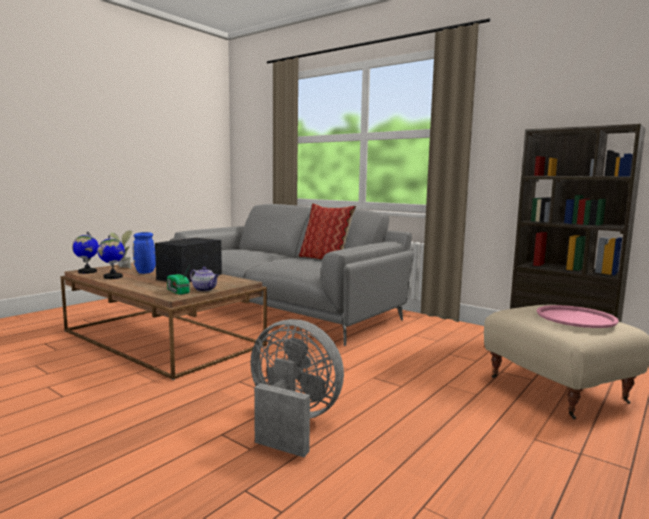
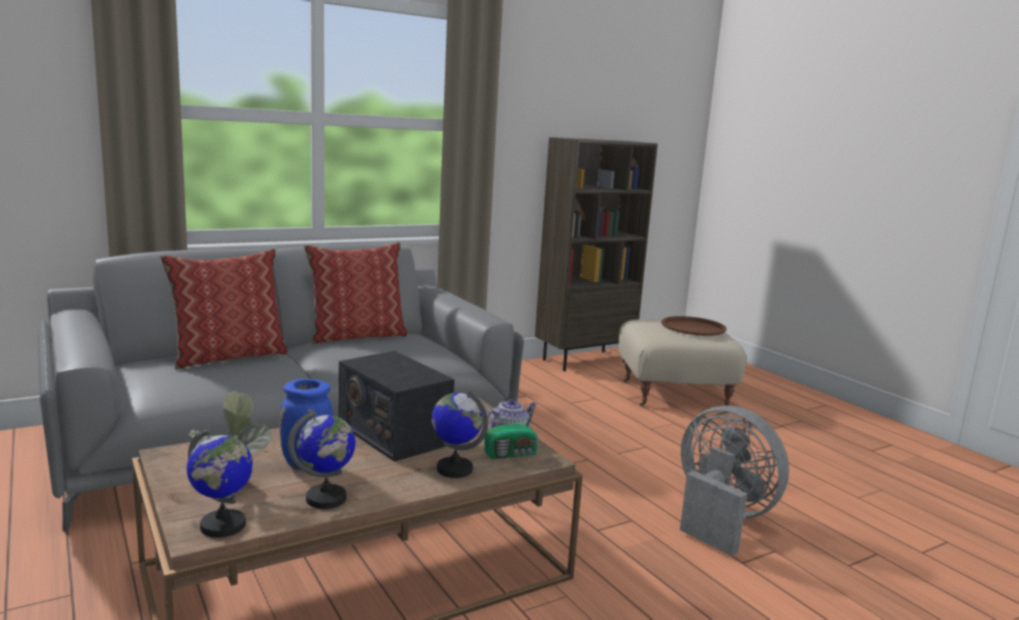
camera: 70 degrees left, 5 degrees up
grey fan [250,319,344,457] -> grey fan turned 90 degrees clockwise [680,405,789,556]
pink tray [537,305,619,328] -> brown tray [661,316,726,336]
none -> pillow [160,249,288,369]
none -> globe [432,390,488,478]

